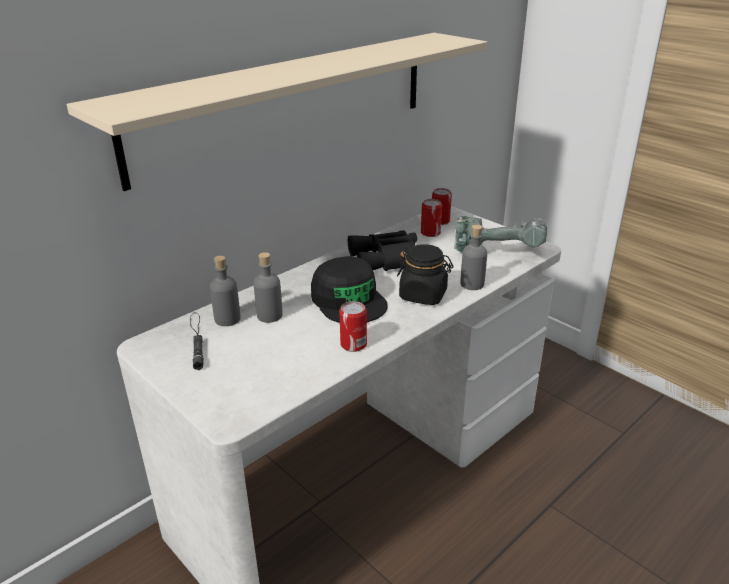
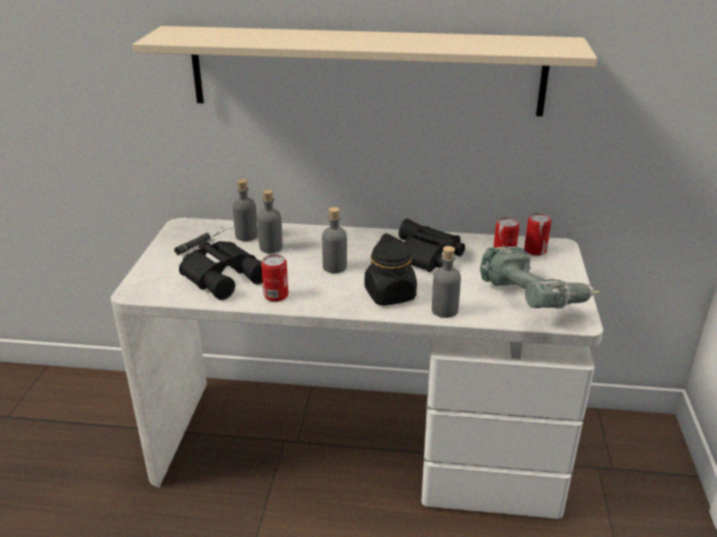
camera: 50 degrees right, 0 degrees up
black cap [311,256,388,323] -> grey bottle [322,207,347,273]
none -> black binoculars [179,241,263,300]

